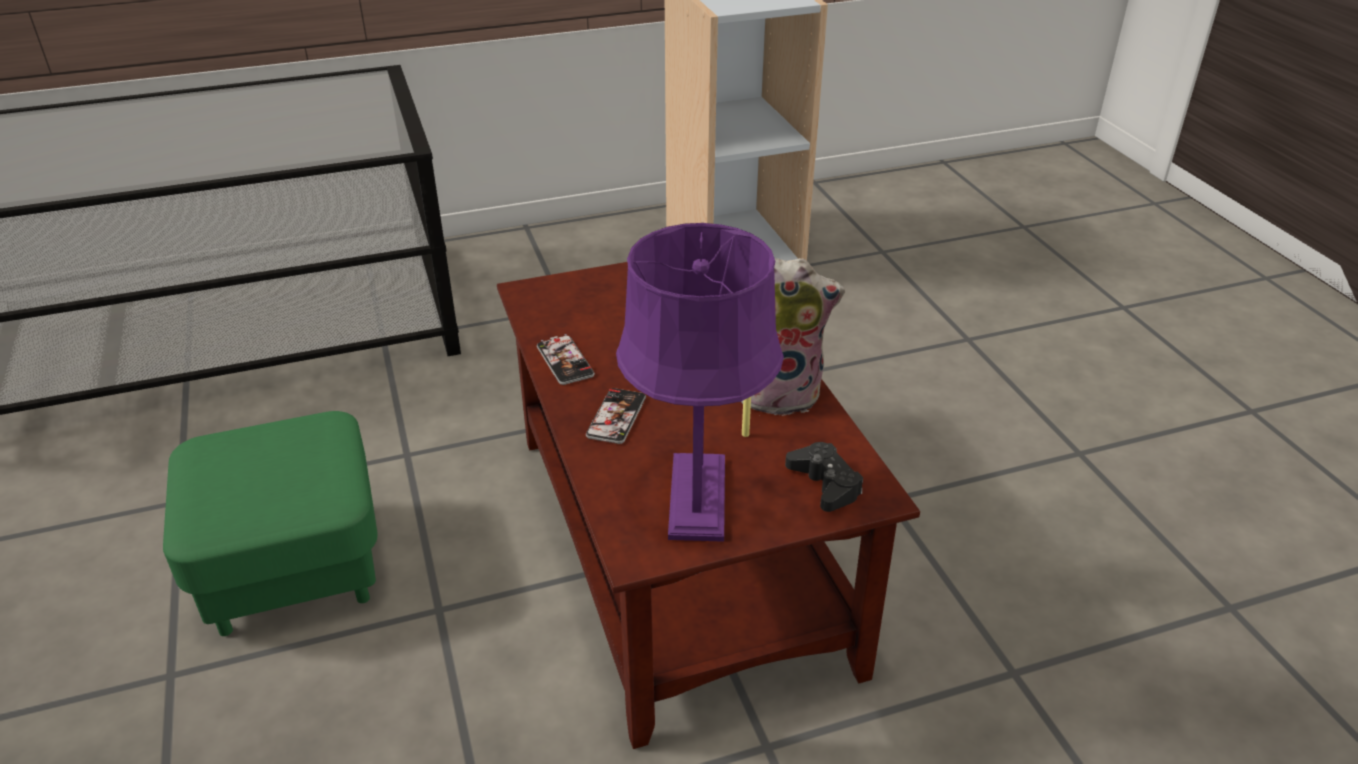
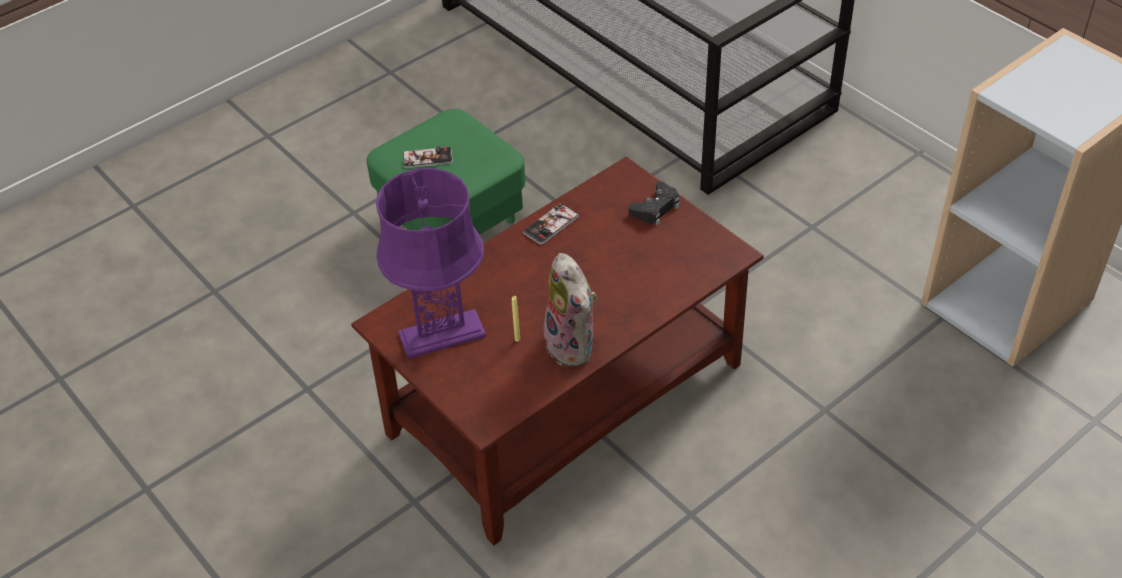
camera: 70 degrees right, 10 degrees up
phone [586,388,646,444] -> phone moved to [403,146,453,168]
black game controller [785,442,863,512] -> black game controller moved to [629,181,680,225]

